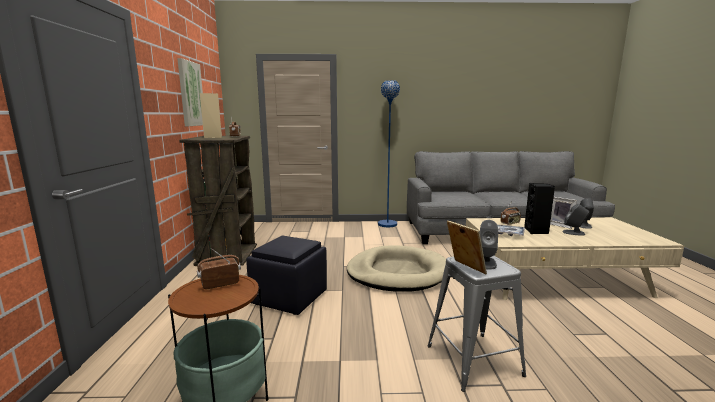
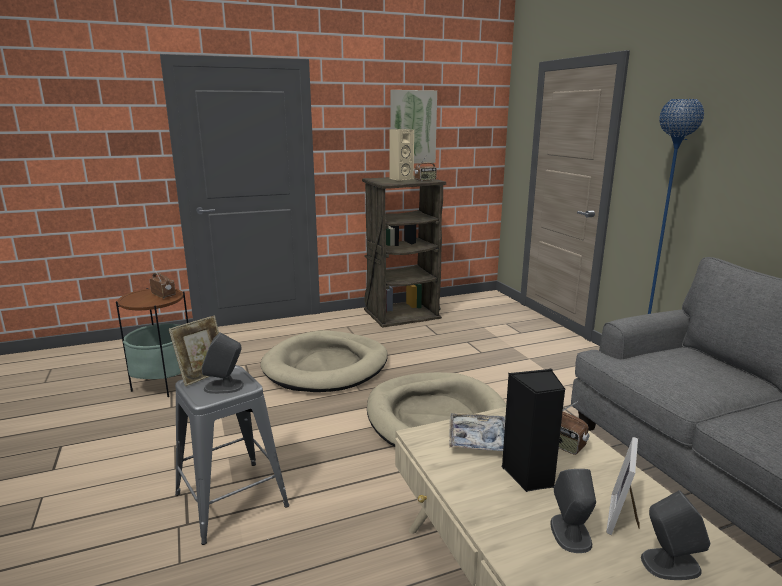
camera: 70 degrees right, 5 degrees up
black ottoman [246,236,327,315] -> beige dog bed [261,330,388,392]

